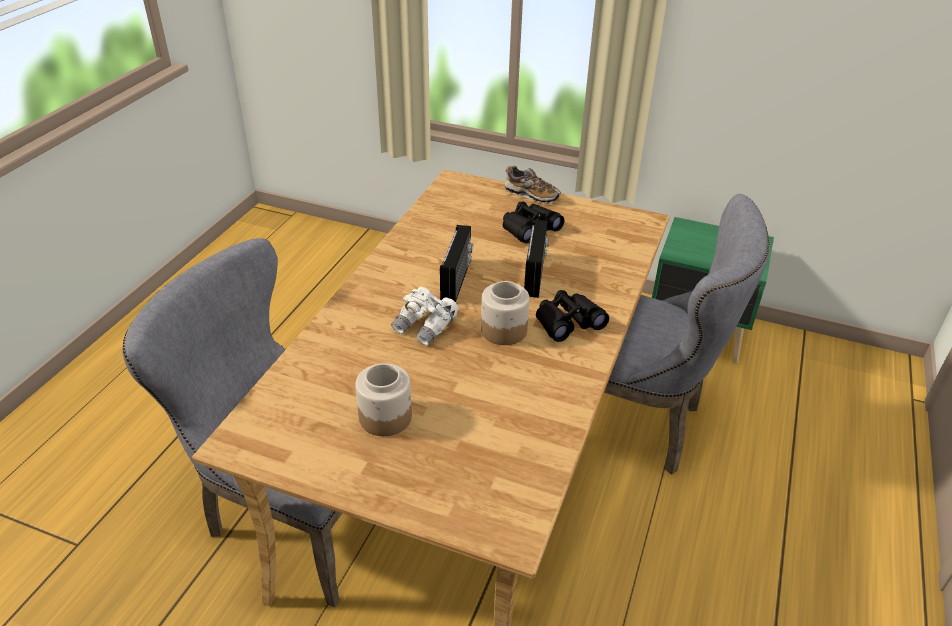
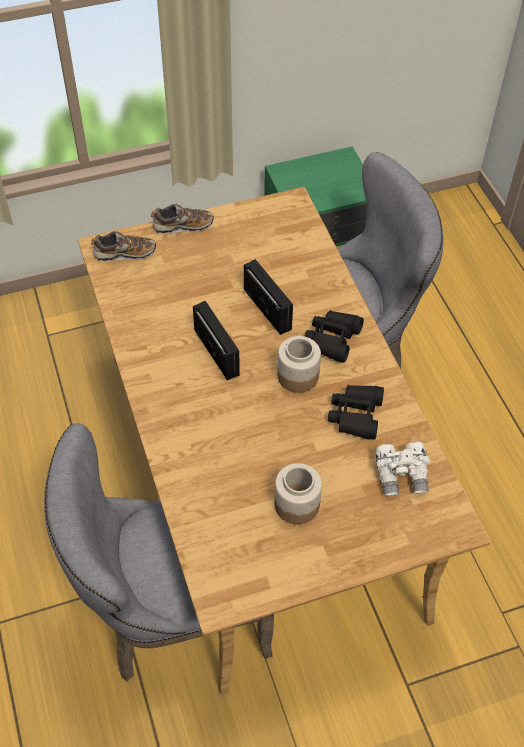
camera: 40 degrees left, 15 degrees up
white binoculars [391,287,459,346] -> white binoculars moved to [375,442,430,496]
black binoculars [503,201,564,244] -> black binoculars moved to [328,385,384,440]
none -> shoe [91,231,156,261]

